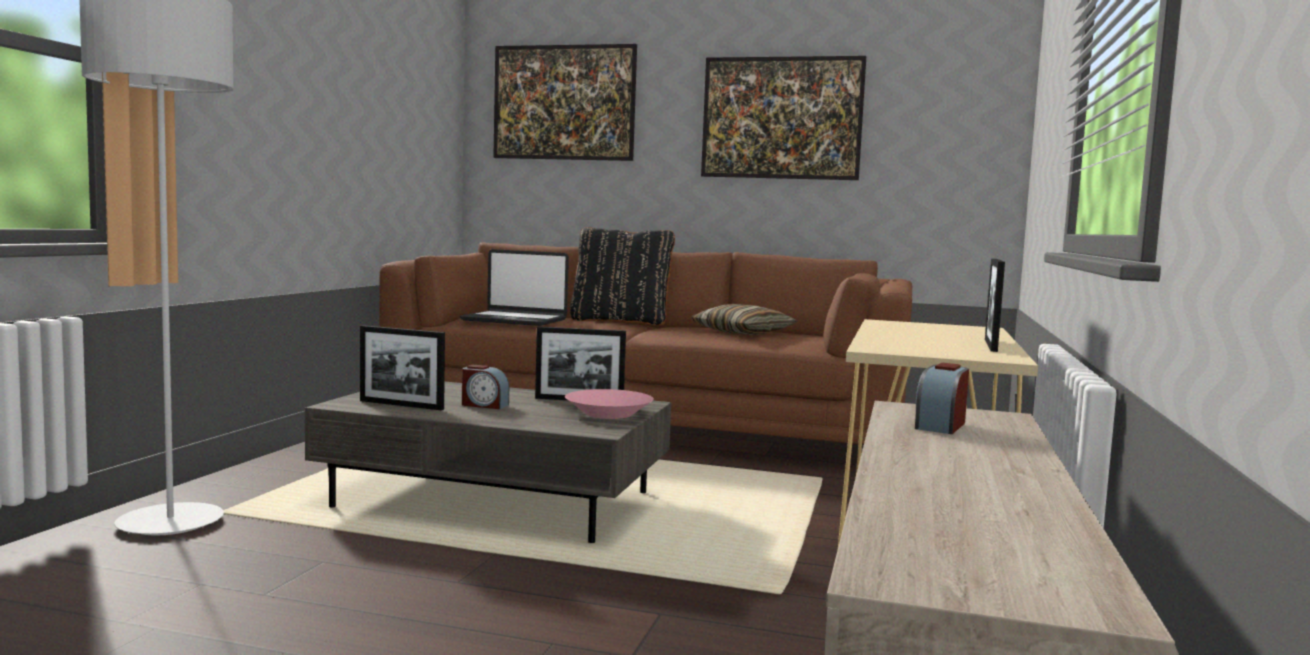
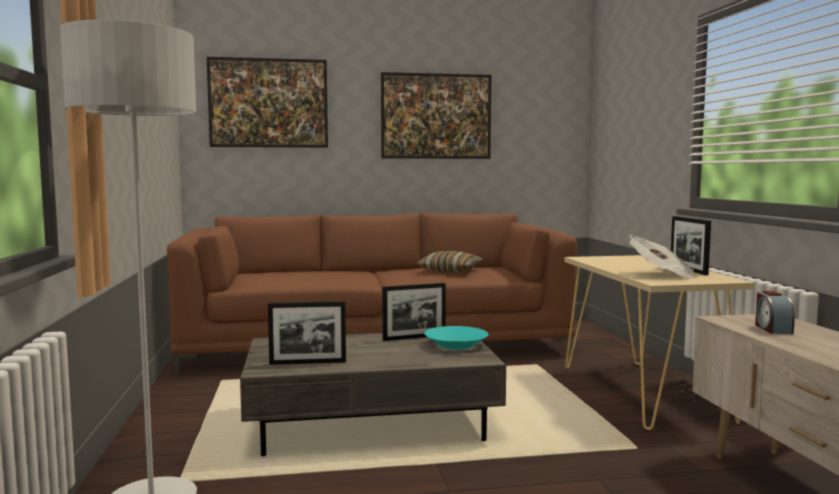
camera: 25 degrees left, 0 degrees up
laptop [460,249,569,326] -> none
alarm clock [462,365,509,409] -> none
pink bowl [565,389,654,419] -> turquoise bowl [424,326,489,350]
black pillow [570,227,675,325] -> none
none -> newspaper [630,235,694,279]

